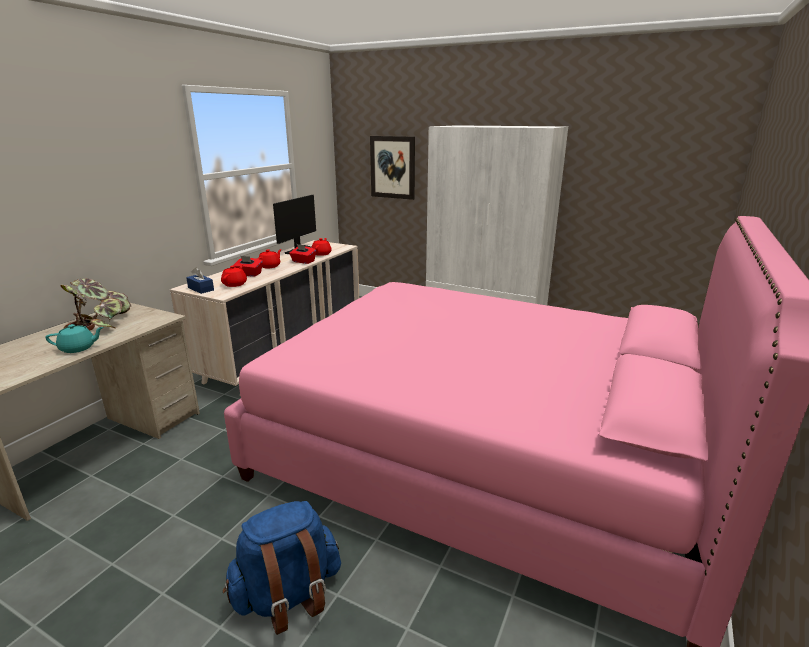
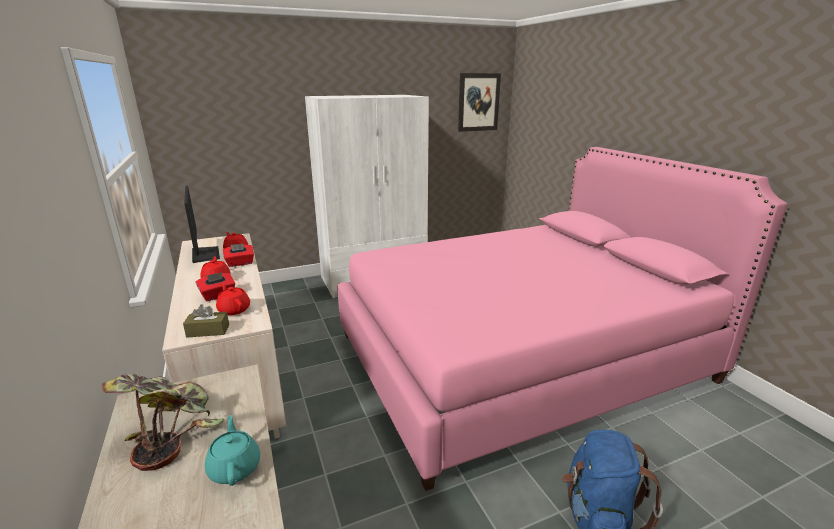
camera: 50 degrees left, 0 degrees up
turquoise teapot [46,324,104,353] -> turquoise teapot turned 45 degrees counterclockwise [205,415,260,486]
blue tissue box [186,267,214,294] -> brown tissue box [183,304,229,337]
picture [370,136,415,200] -> picture moved to [458,73,501,132]

